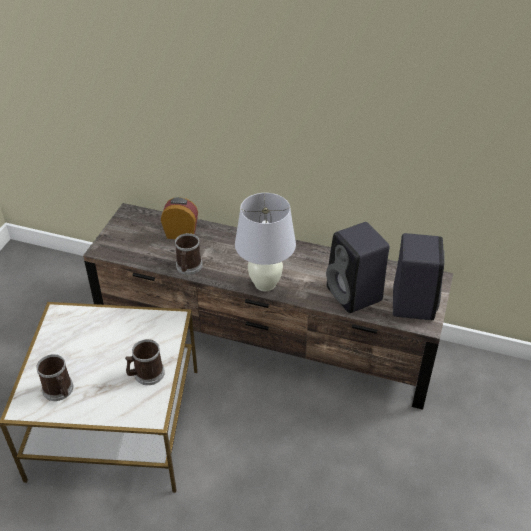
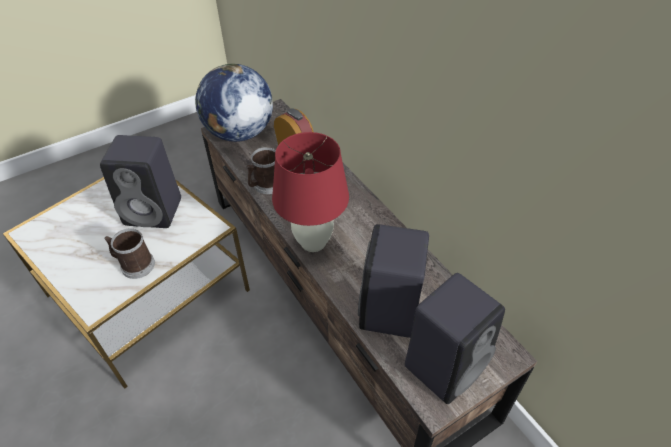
camera: 40 degrees right, 5 degrees up
mug [37,354,74,401] -> none
white table lamp [235,193,296,291] -> red table lamp [272,132,349,252]
none -> black speaker [100,135,181,228]
none -> globe [195,64,273,142]

